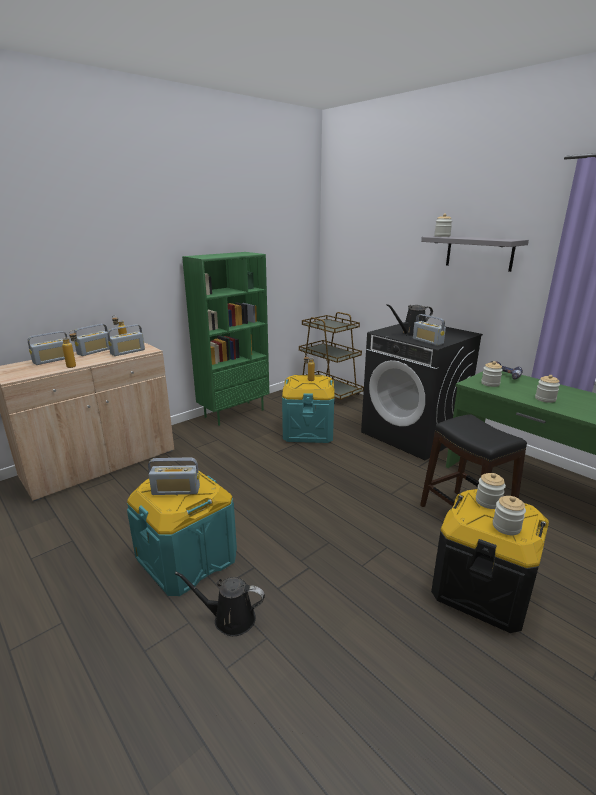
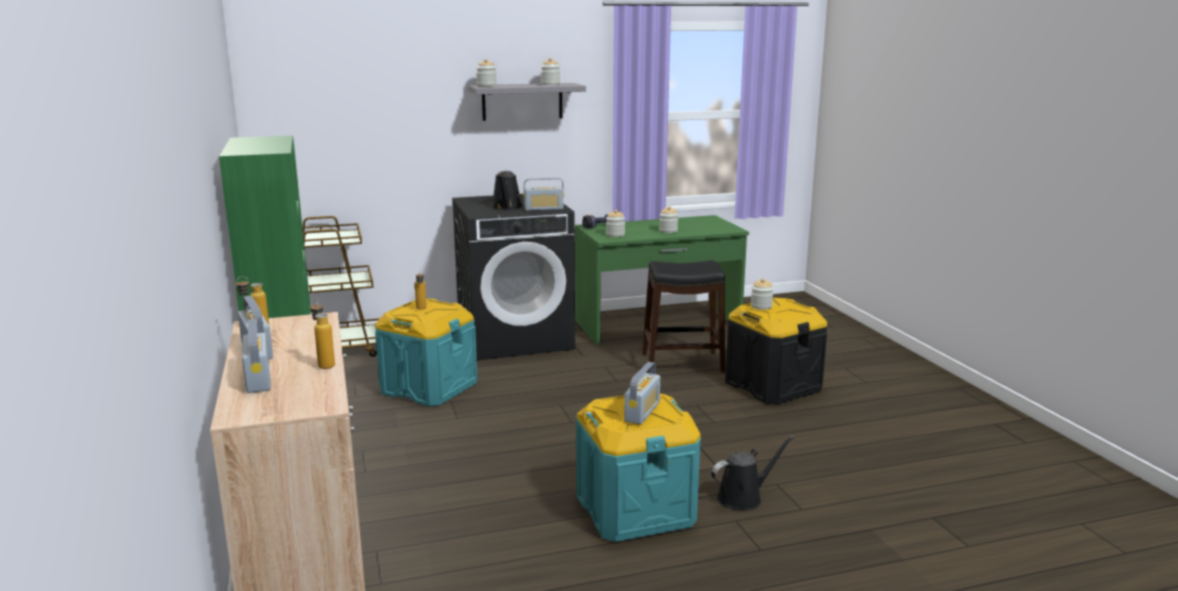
camera: 65 degrees left, 5 degrees down
radio [107,325,145,356] -> none
black watering can [175,571,265,636] -> black watering can turned 150 degrees counterclockwise [711,436,794,510]
jar [493,496,526,535] -> jar moved to [541,58,560,85]

